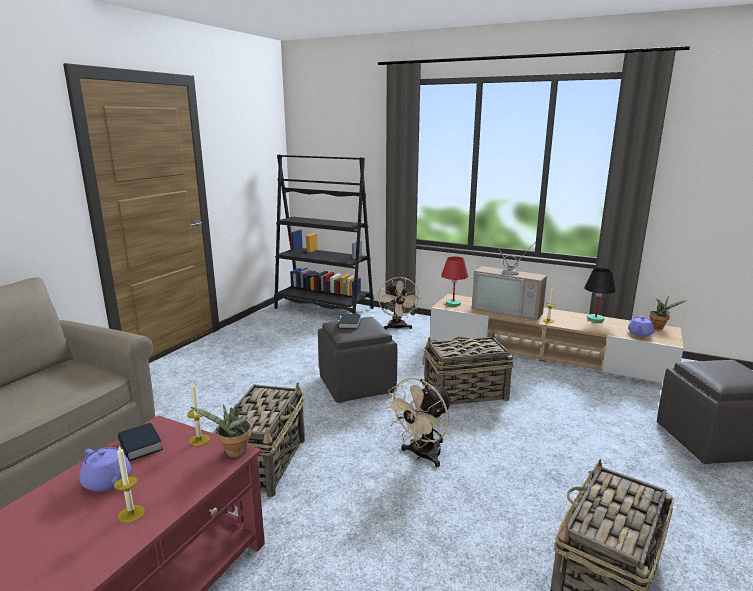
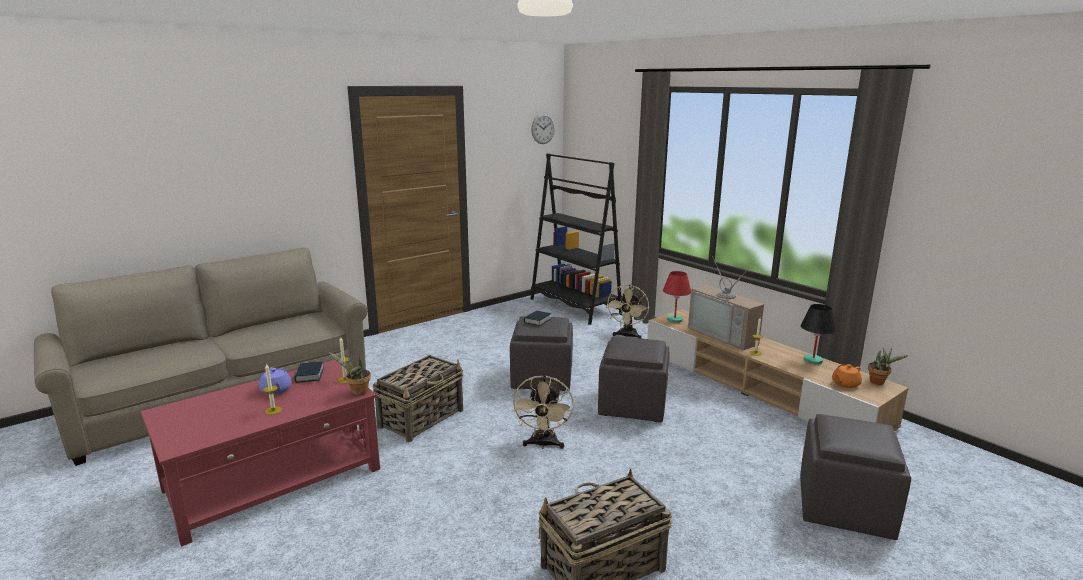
camera: 25 degrees right, 0 degrees up
beige fan [384,377,453,467] -> beige fan turned 60 degrees counterclockwise [512,375,574,449]
basket [423,332,514,405] -> grey ottoman [598,336,669,422]
purple teapot [628,316,654,337] -> orange teapot [832,364,862,388]
none -> wall clock [531,113,555,144]

